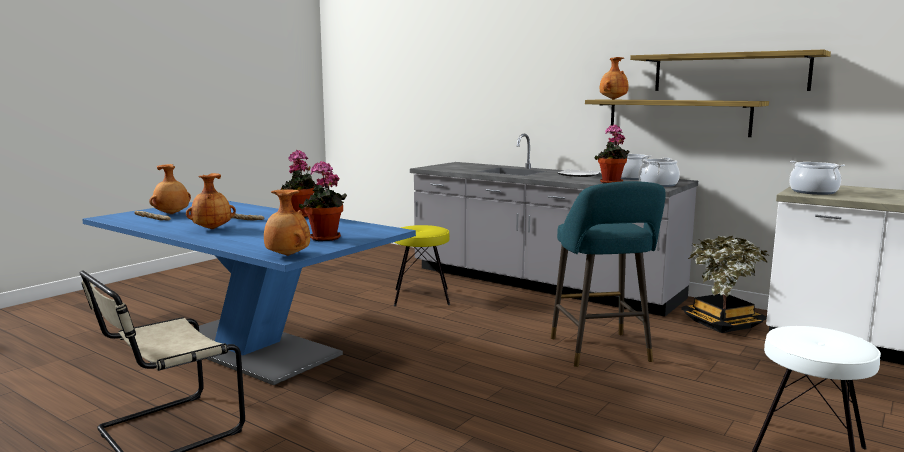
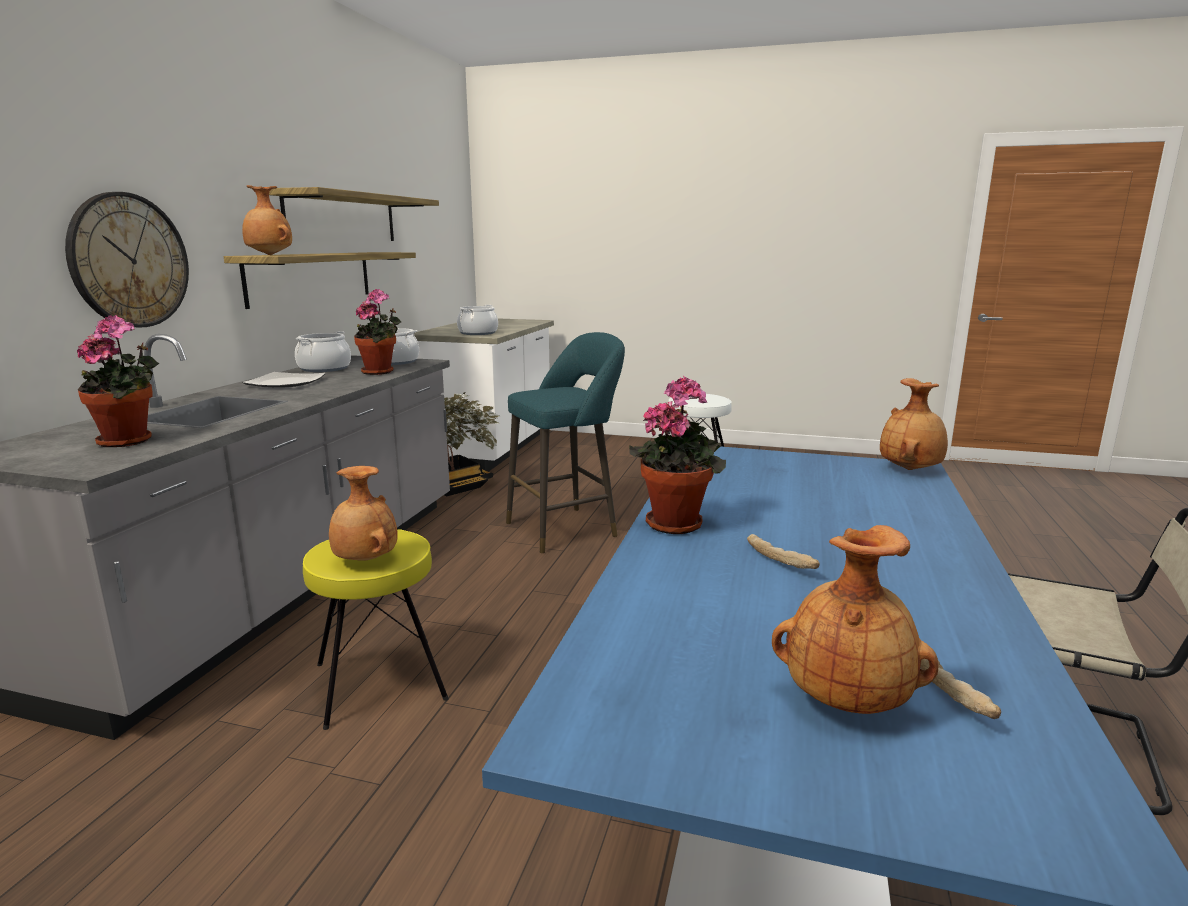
camera: 110 degrees left, 5 degrees up
brown vase [186,173,236,229] -> brown vase moved to [329,466,398,561]
potted plant [299,161,347,241] -> potted plant moved to [77,315,159,447]
none -> wall clock [65,192,189,328]

